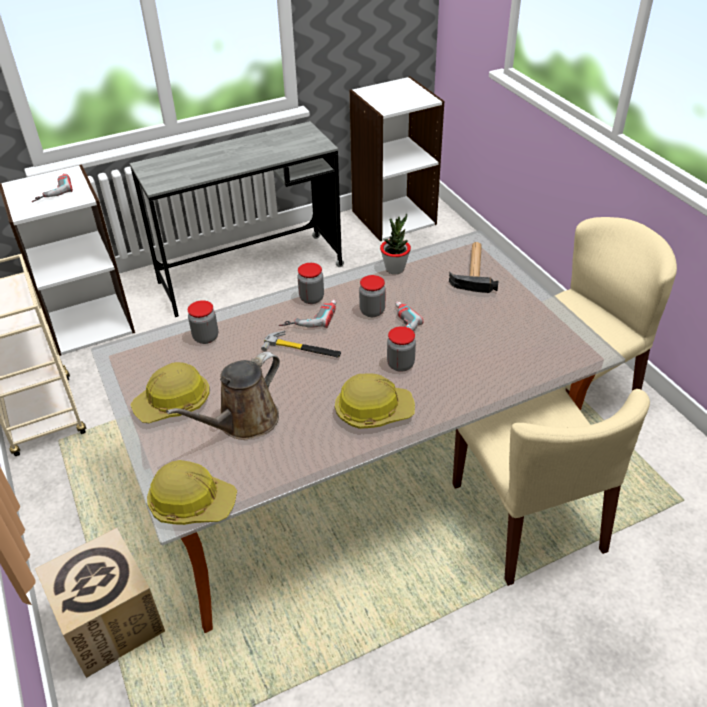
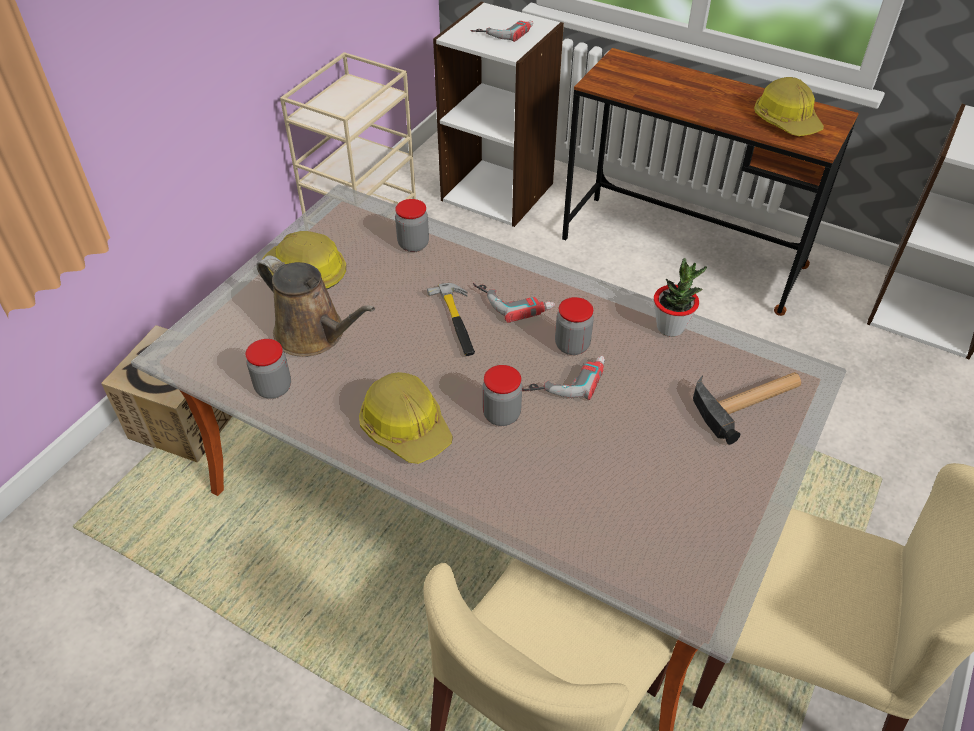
camera: 55 degrees right, 5 degrees up
grey desk [130,121,344,317] -> brown desk [562,48,859,316]
hard hat [147,460,237,525] -> hard hat moved to [754,77,824,136]
brown watering can [166,352,280,440] -> brown watering can turned 150 degrees counterclockwise [257,255,375,357]
jar [297,263,324,304] -> jar moved to [246,339,291,399]

